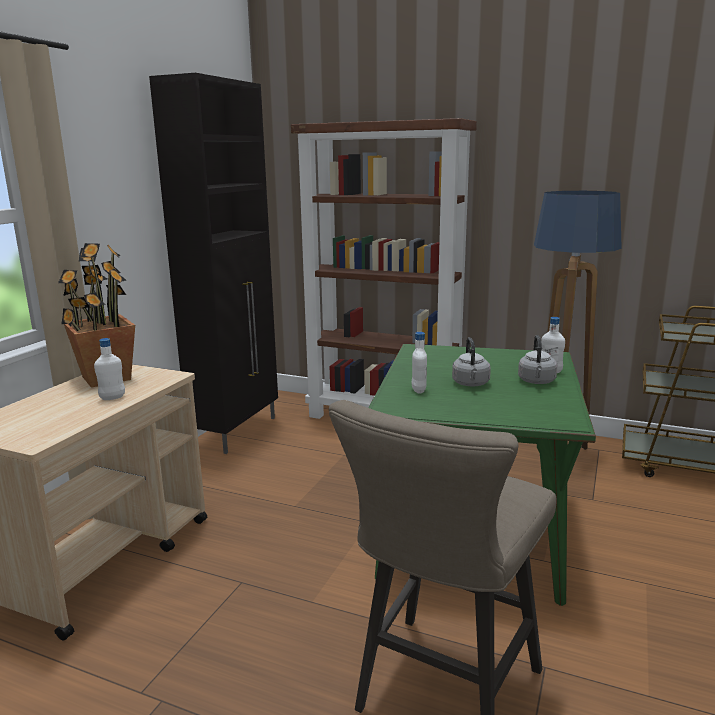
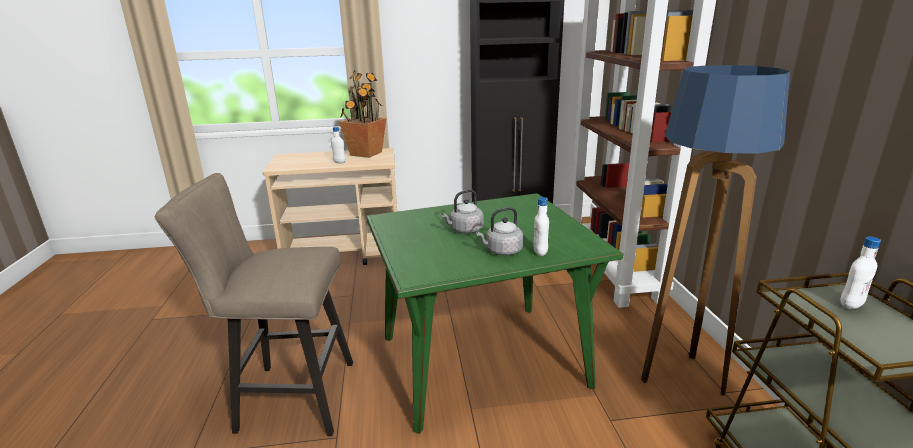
camera: 60 degrees right, 5 degrees up
white bottle [412,332,427,394] -> white bottle moved to [841,237,881,309]

